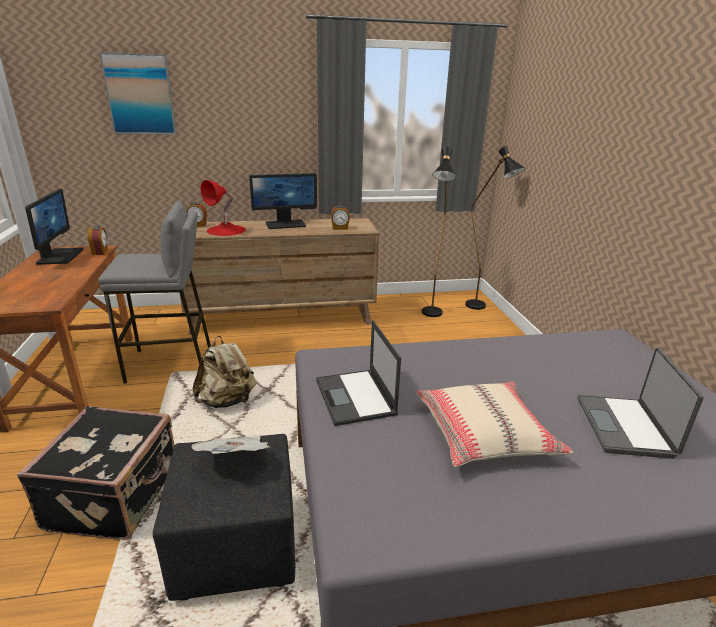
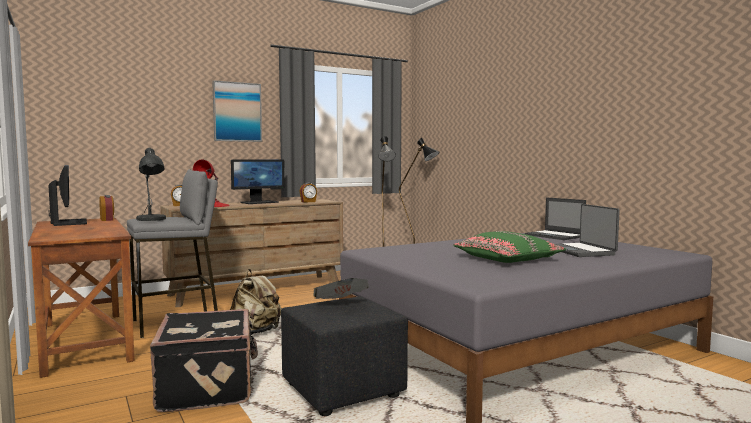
camera: 20 degrees left, 20 degrees down
picture [99,52,177,134] -> picture moved to [212,80,262,142]
laptop [316,320,401,426] -> laptop moved to [525,197,586,240]
beige pillow [416,382,573,467] -> green pillow [453,231,566,263]
none -> grey table lamp [136,148,166,221]

